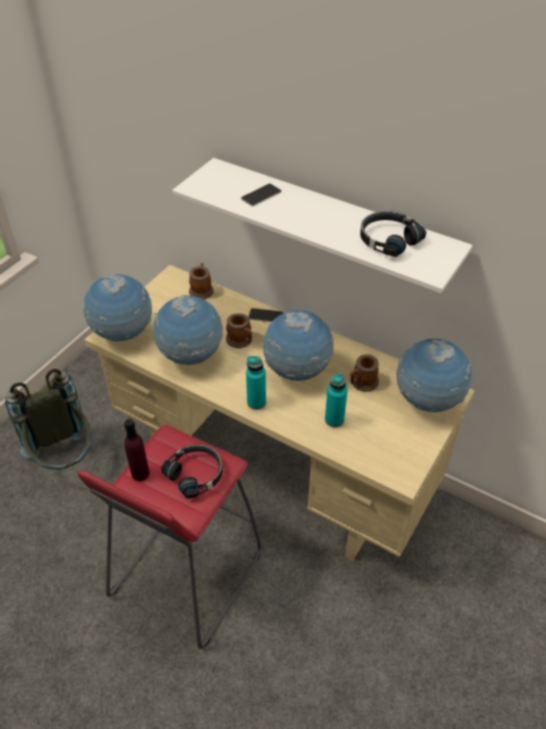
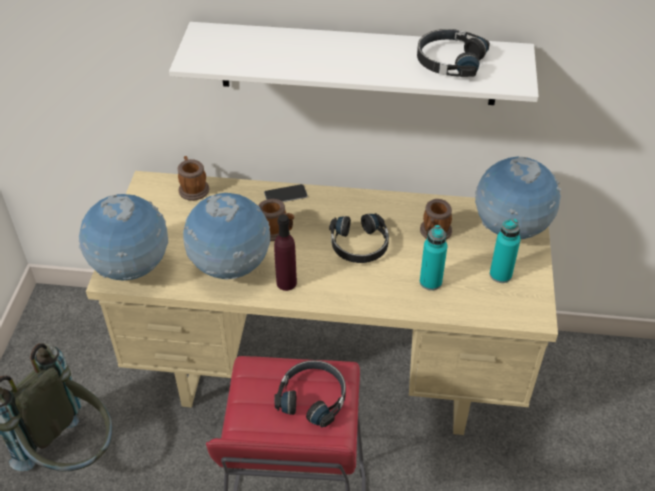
camera: 25 degrees left, 0 degrees up
purple bottle [124,419,150,481] -> purple bottle moved to [274,215,297,291]
phone [241,183,282,206] -> none
turquoise bottle [246,356,266,410] -> turquoise bottle moved to [490,218,521,283]
globe [263,310,334,381] -> black headphones [329,213,389,263]

